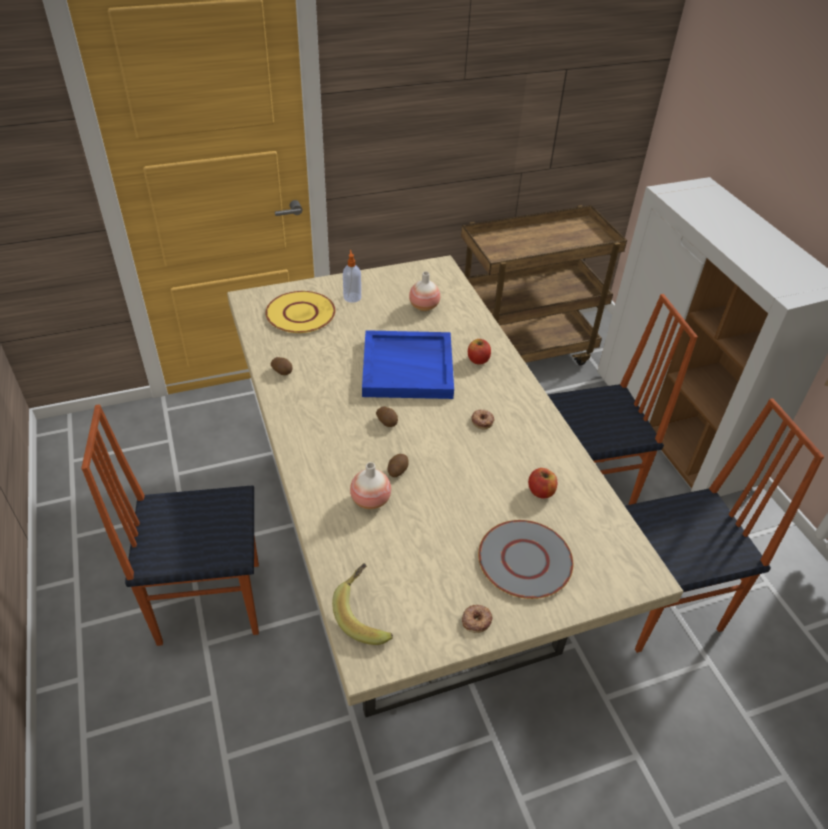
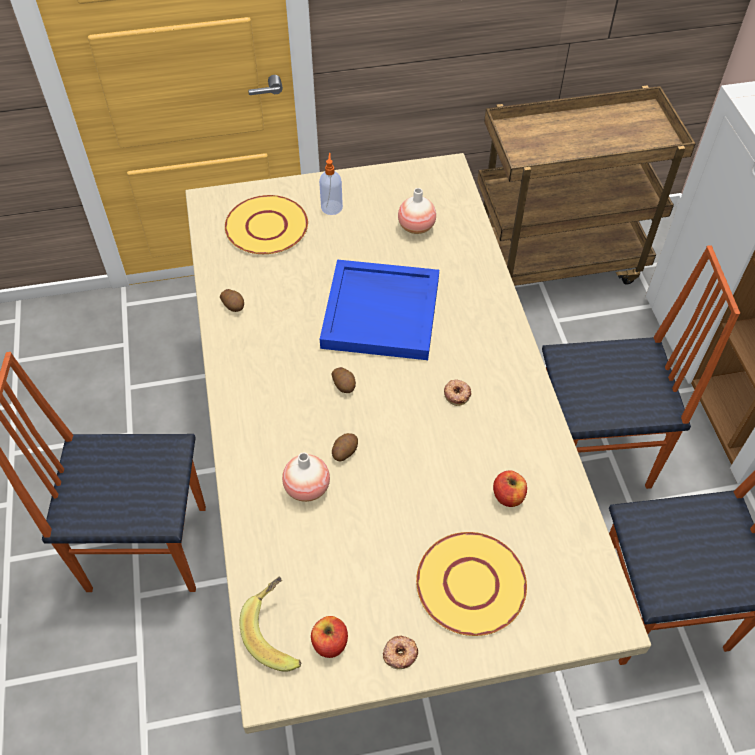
camera: 10 degrees right, 10 degrees up
apple [468,339,491,364] -> apple moved to [311,616,348,658]
grey plate [478,520,573,599] -> yellow plate [416,532,527,636]

